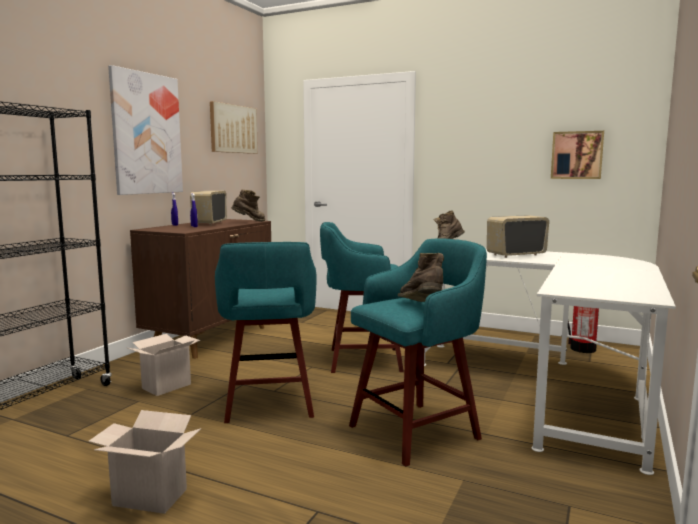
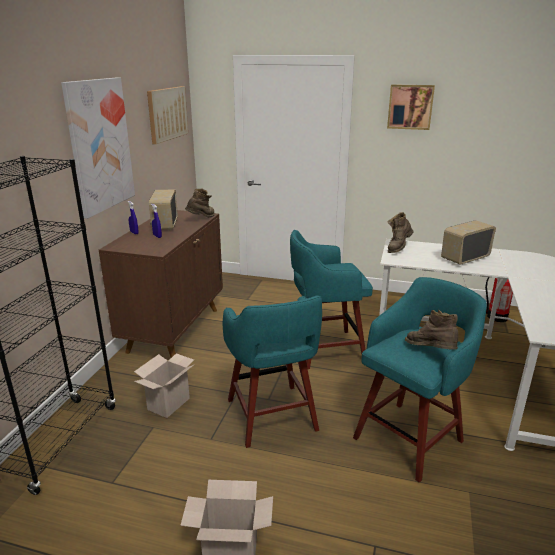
camera: 10 degrees left, 15 degrees up
picture [551,131,604,179] -> picture moved to [387,84,435,130]

